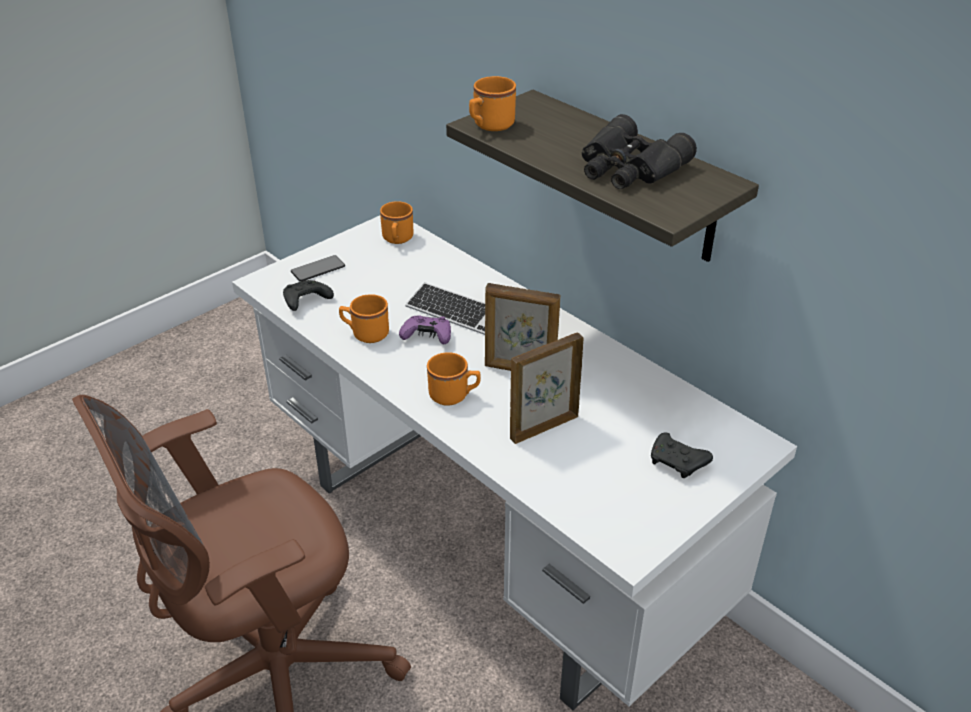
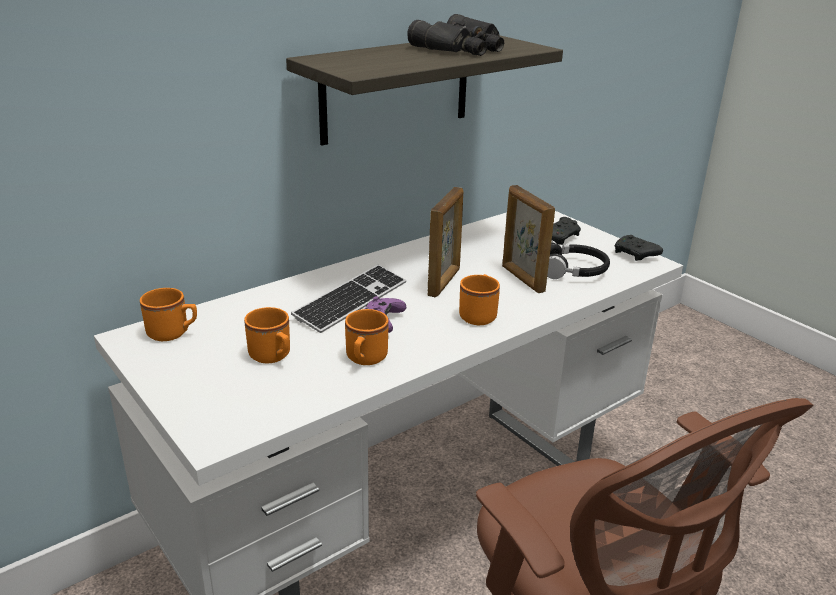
camera: 85 degrees left, 10 degrees down
black game controller [283,280,334,311] -> black game controller moved to [615,235,663,261]
phone [291,255,345,282] -> none
orange mug [469,76,516,131] -> orange mug moved to [244,307,290,363]
none -> black headphones [547,241,610,279]

